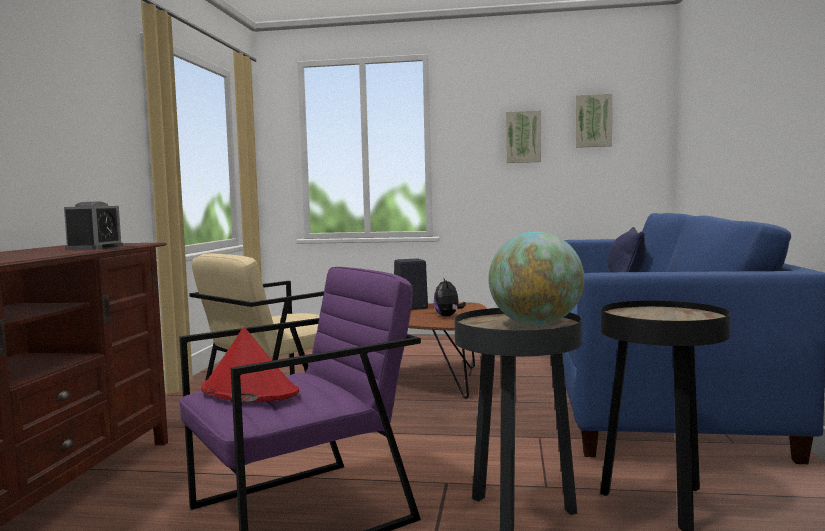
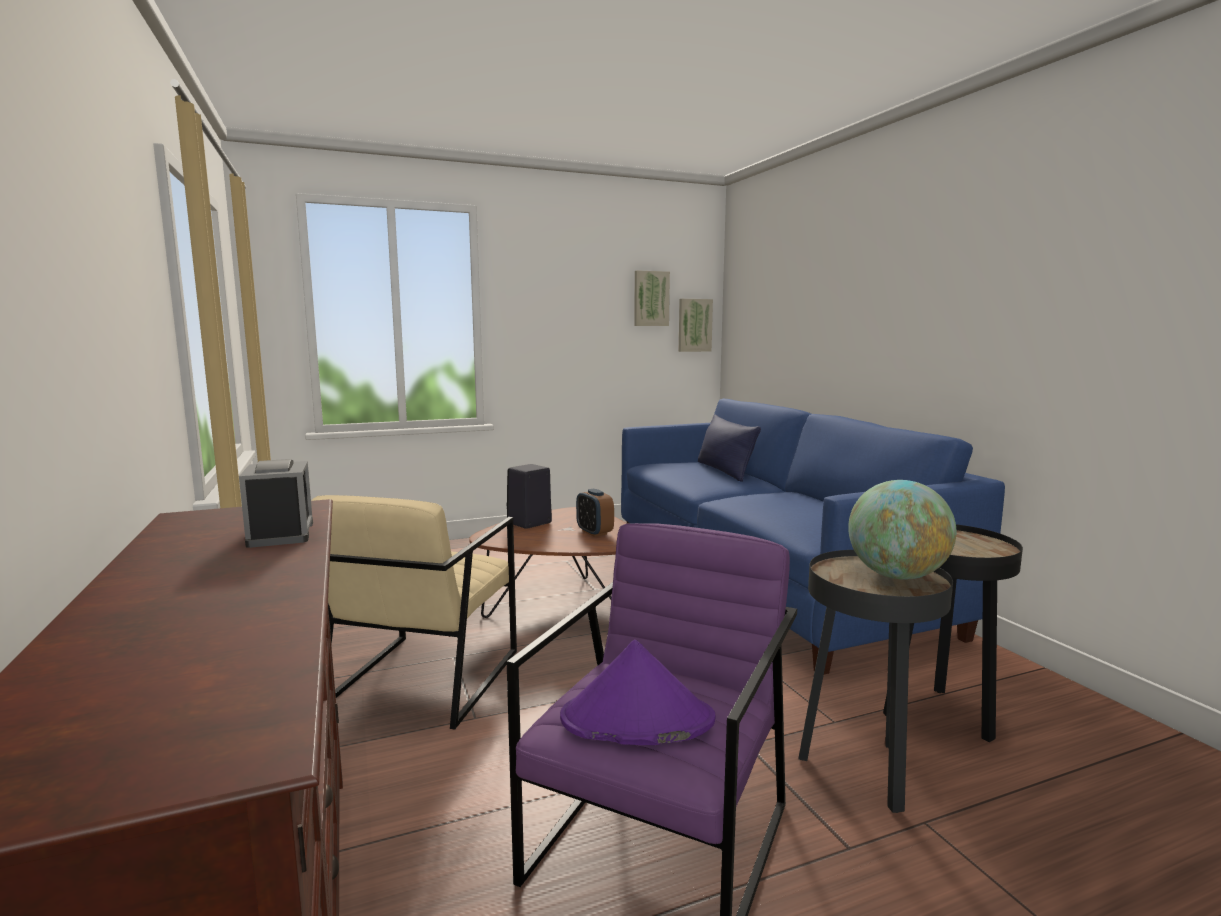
camera: 30 degrees left, 5 degrees up
red hat [201,327,299,402] -> purple hat [560,640,715,745]
plush toy [434,277,466,317] -> alarm clock [576,489,614,537]
picture [506,110,541,163] -> picture moved to [679,299,713,352]

